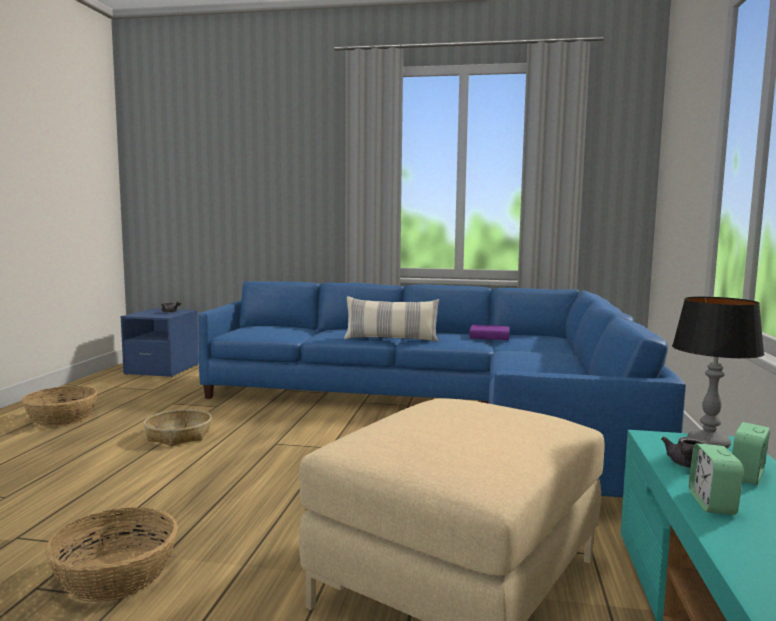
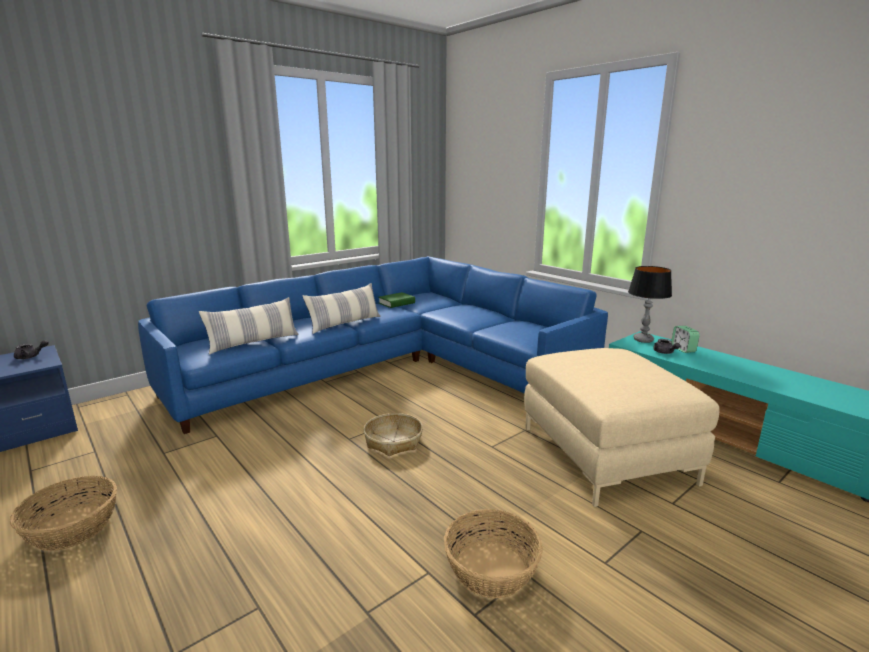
camera: 50 degrees left, 10 degrees up
basket [144,409,212,446] -> basket moved to [364,413,423,456]
purple book [469,325,509,340] -> green book [379,292,415,308]
alarm clock [689,443,744,515] -> none
none -> pillow [199,297,299,354]

